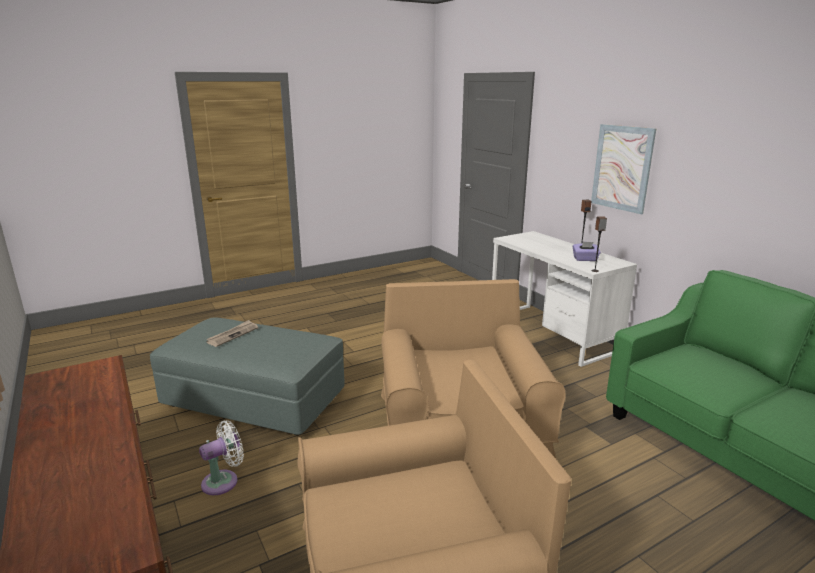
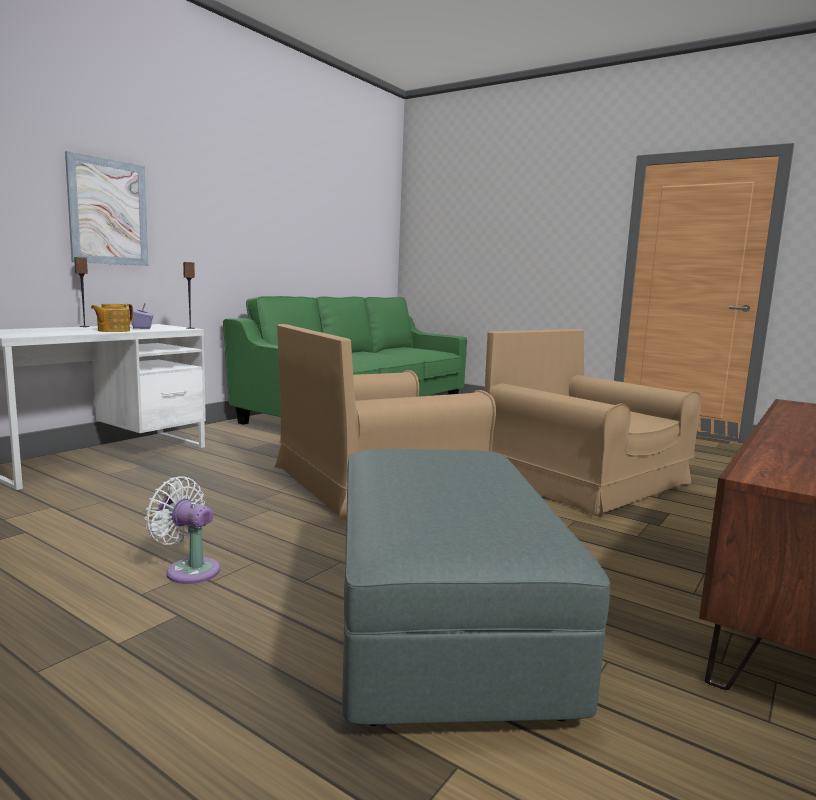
camera: 115 degrees left, 10 degrees down
white fan [199,421,244,495] -> white fan moved to [145,476,220,584]
newspaper [206,320,258,347] -> none
none -> teapot [91,304,133,332]

